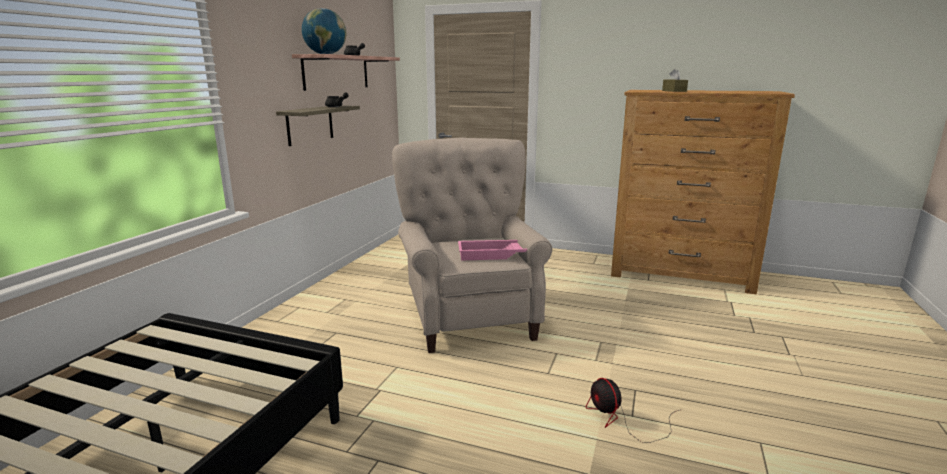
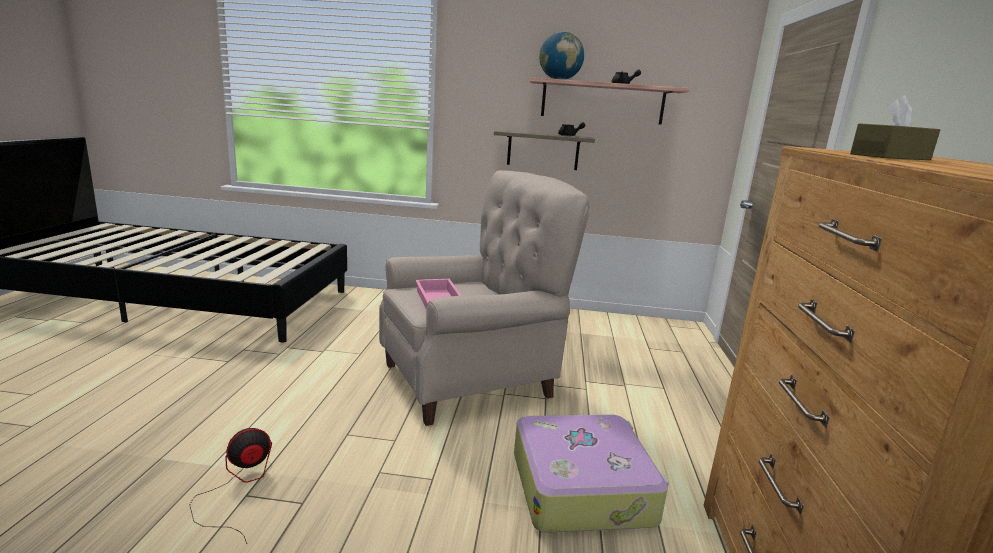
camera: 75 degrees right, 0 degrees up
none -> suitcase [514,415,669,533]

